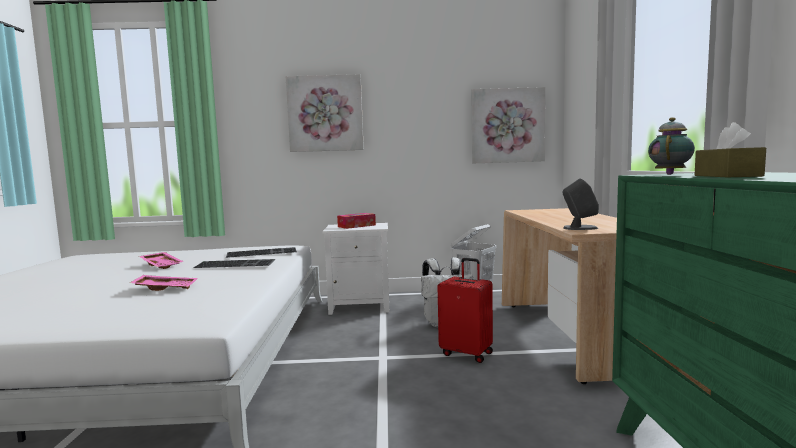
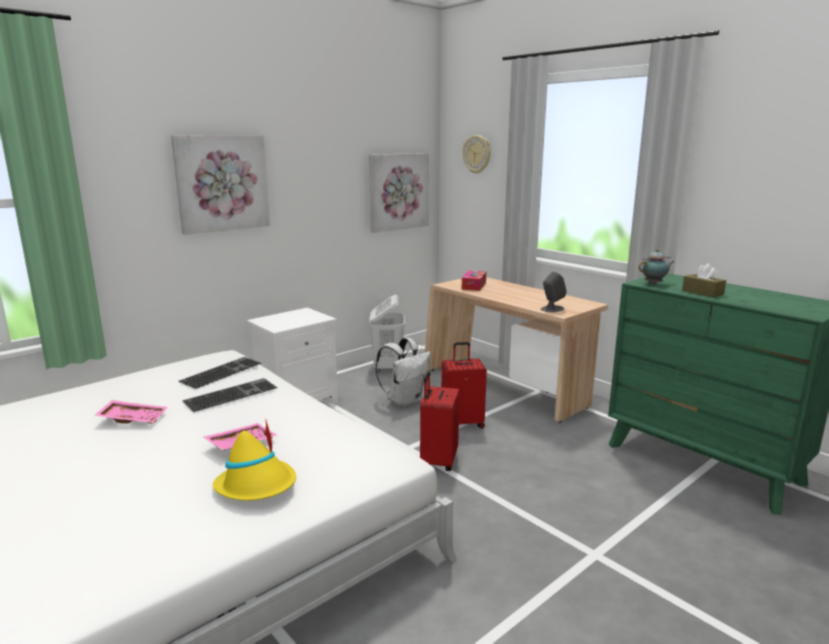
camera: 40 degrees left, 10 degrees up
tissue box [337,213,376,229] -> tissue box moved to [462,271,486,291]
teapot [648,117,695,175] -> teapot turned 75 degrees clockwise [638,249,674,284]
none -> yellow hat [213,421,296,501]
none -> red suitcase [420,372,460,471]
none -> wall clock [463,135,491,174]

